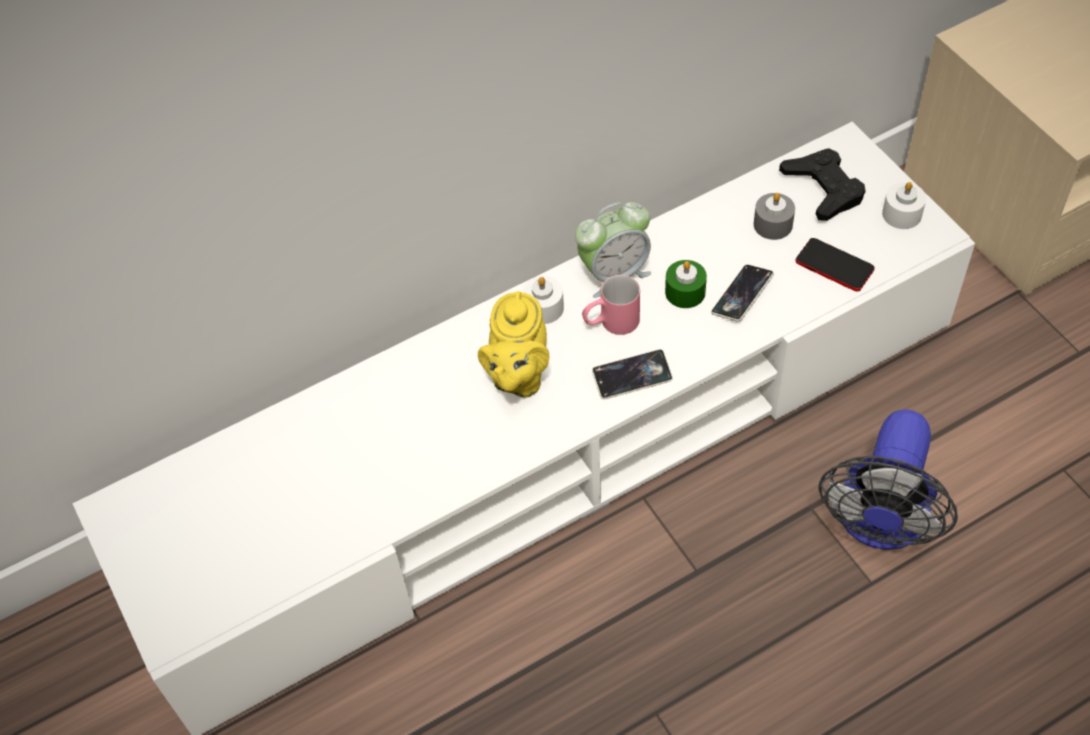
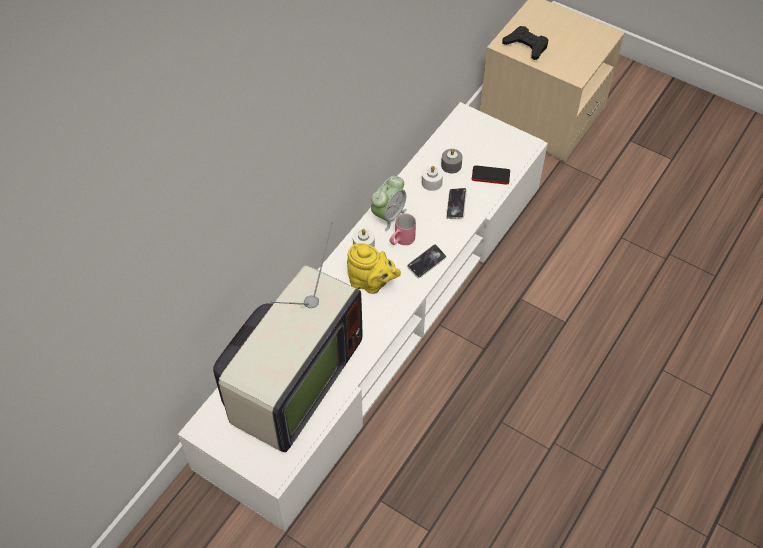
camera: 30 degrees left, 0 degrees up
yellow teapot [478,291,549,398] -> yellow teapot turned 45 degrees counterclockwise [347,243,401,294]
green candle [665,260,707,308] -> none
black game controller [779,148,865,221] -> black game controller moved to [502,26,548,60]
fan [819,409,958,550] -> none
white candle [882,182,926,229] -> white candle moved to [422,166,443,191]
none -> television [213,222,362,452]

